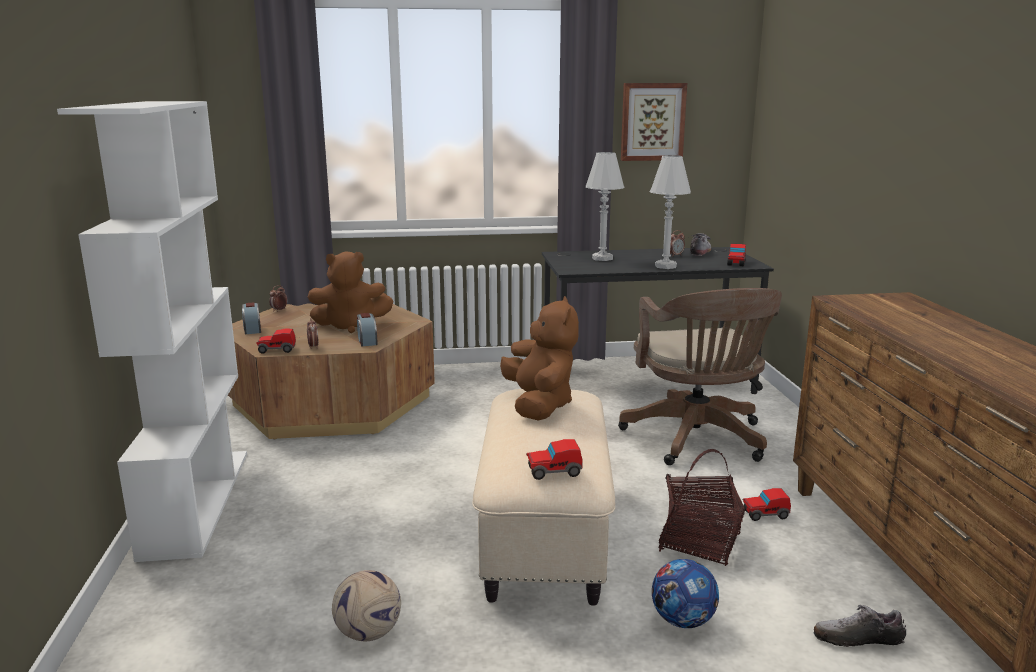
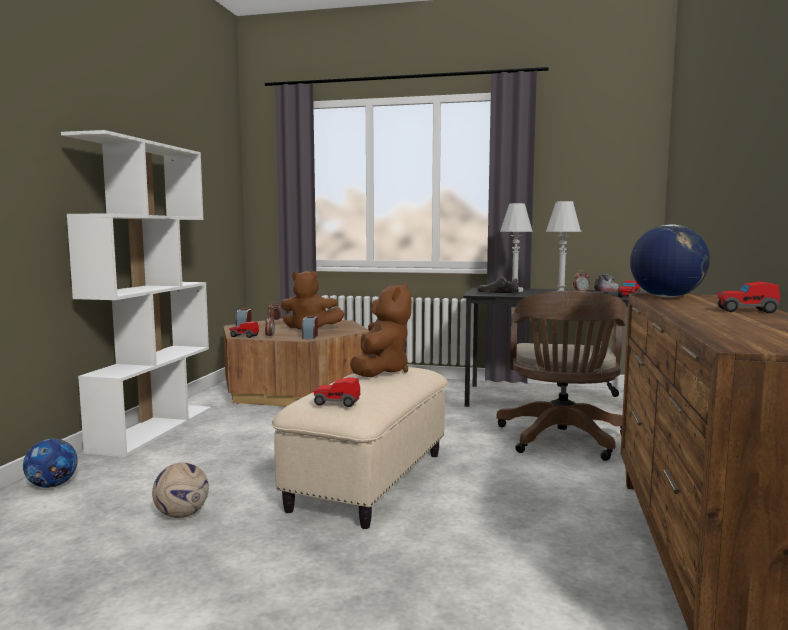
camera: 20 degrees right, 10 degrees down
picture [621,83,687,161] -> none
football [652,559,719,628] -> football moved to [23,439,78,488]
basket [658,449,745,566] -> none
toy car [742,488,791,521] -> toy car moved to [716,282,780,313]
shoe [814,605,906,647] -> shoe moved to [477,276,519,294]
none -> globe [630,224,710,298]

